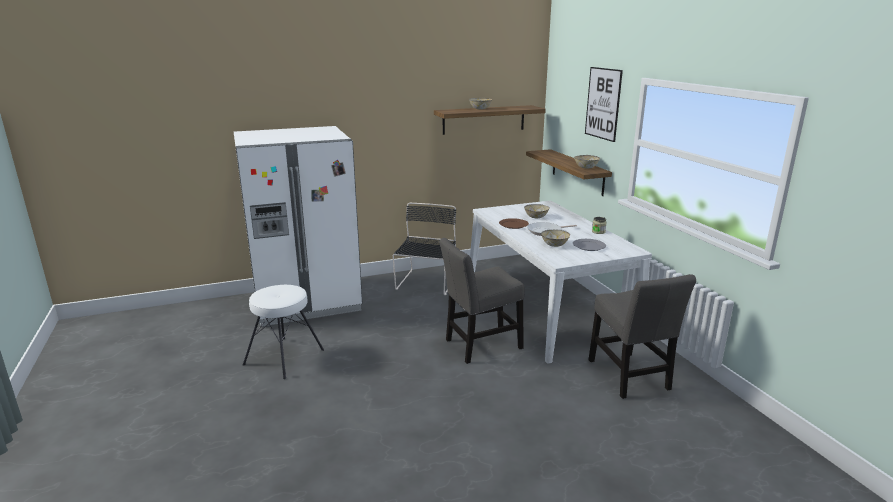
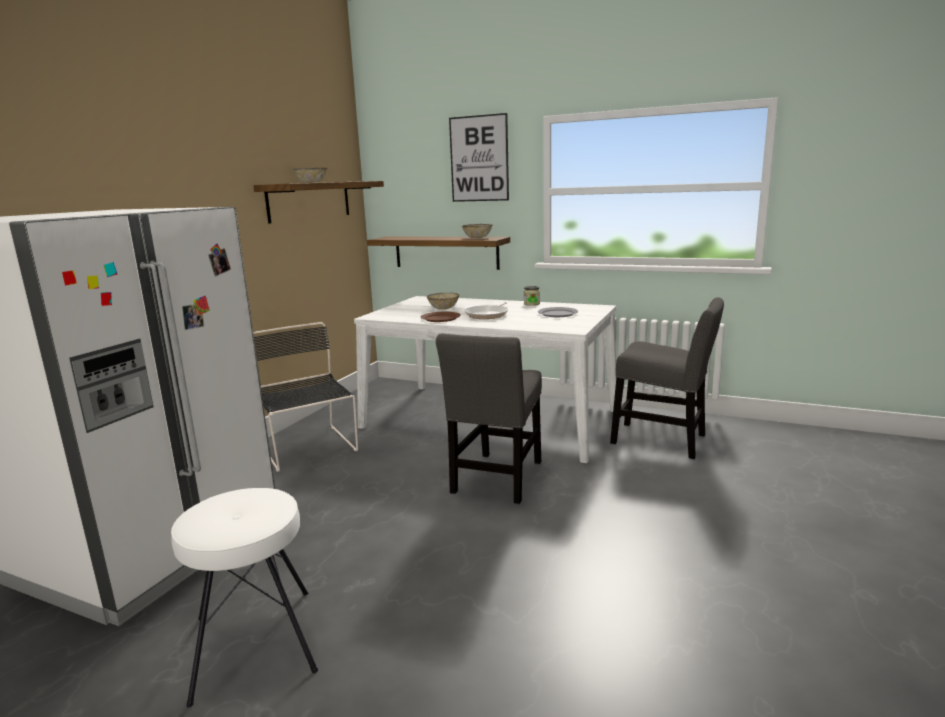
camera: 45 degrees left, 5 degrees down
bowl [541,230,570,247] -> none

